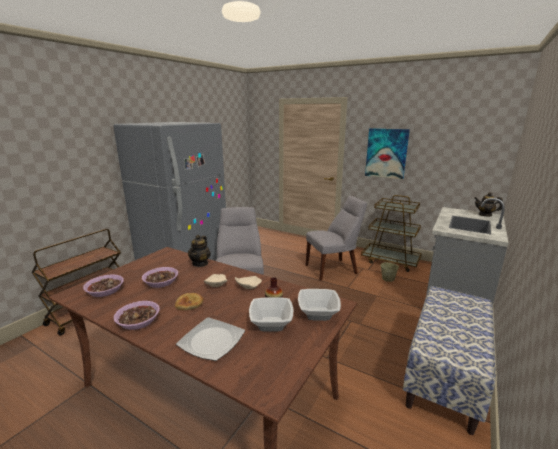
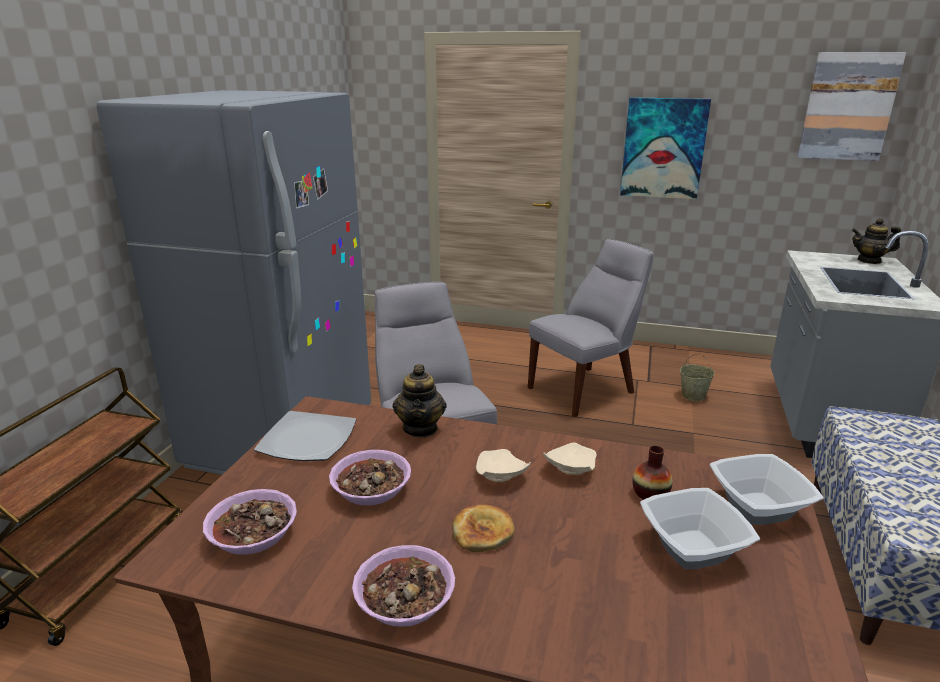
camera: 15 degrees left, 5 degrees up
plate [176,317,245,361] -> plate moved to [254,411,356,461]
brown cart [361,195,422,272] -> none
none -> picture [798,53,906,161]

